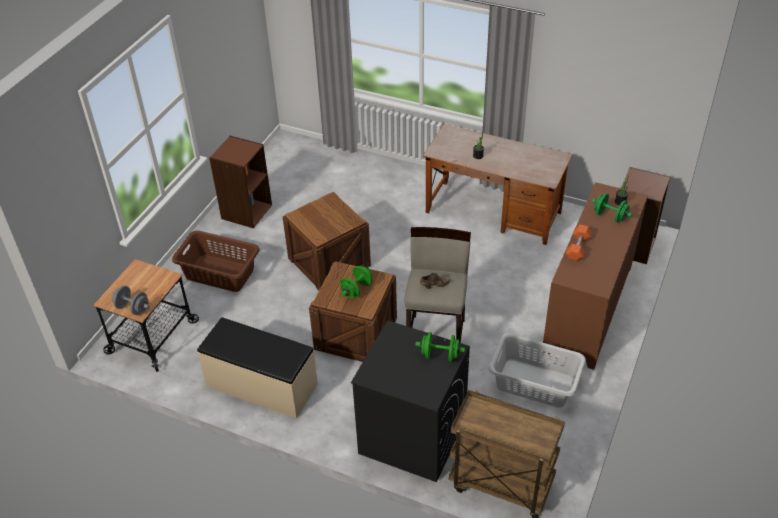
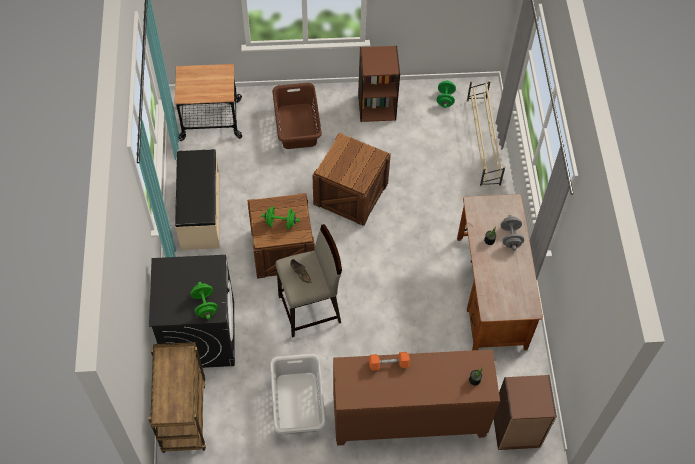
camera: 60 degrees right, 15 degrees up
grey dumbbell [112,286,150,315] -> grey dumbbell moved to [501,215,524,250]
green dumbbell [592,193,632,222] -> green dumbbell moved to [437,80,456,108]
none -> beige shoe rack [467,80,505,187]

